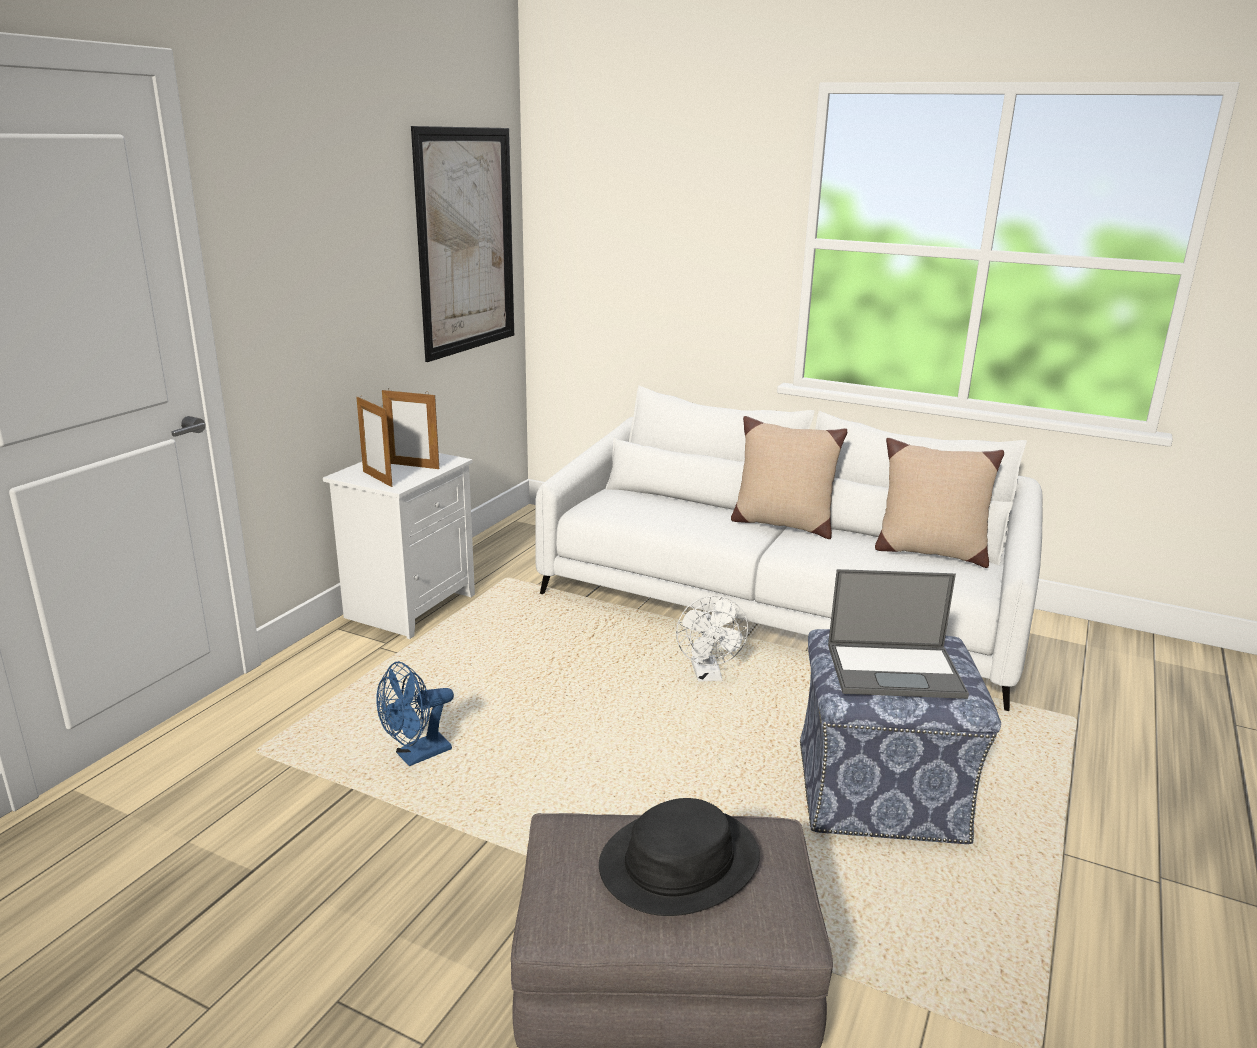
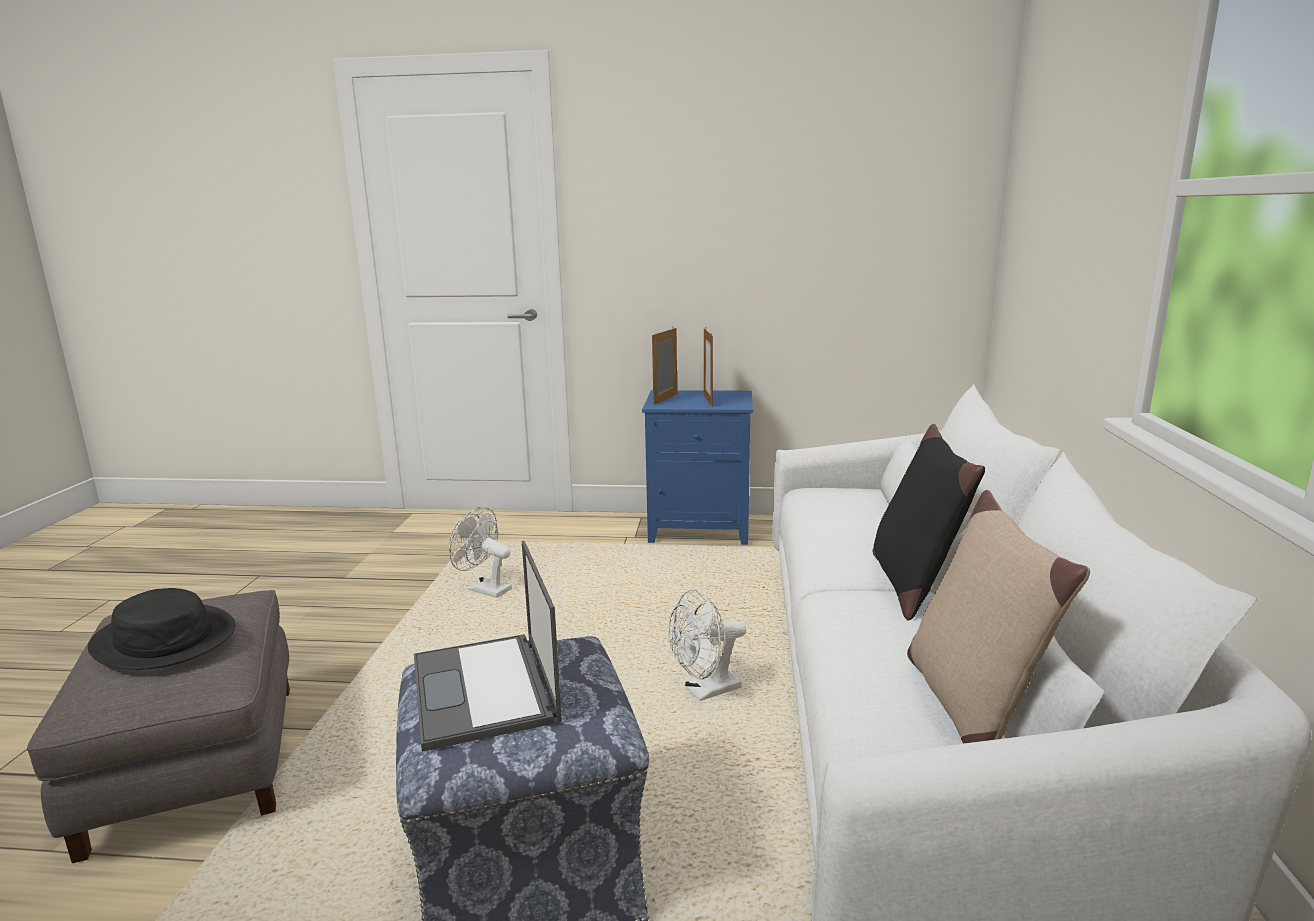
camera: 70 degrees right, 5 degrees down
white nightstand [323,453,475,639] -> blue nightstand [642,390,753,545]
blue fan [376,661,454,766] -> white fan [449,507,512,598]
picture [411,126,514,362] -> none
beige pillow [731,416,847,539] -> black pillow [873,424,985,621]

